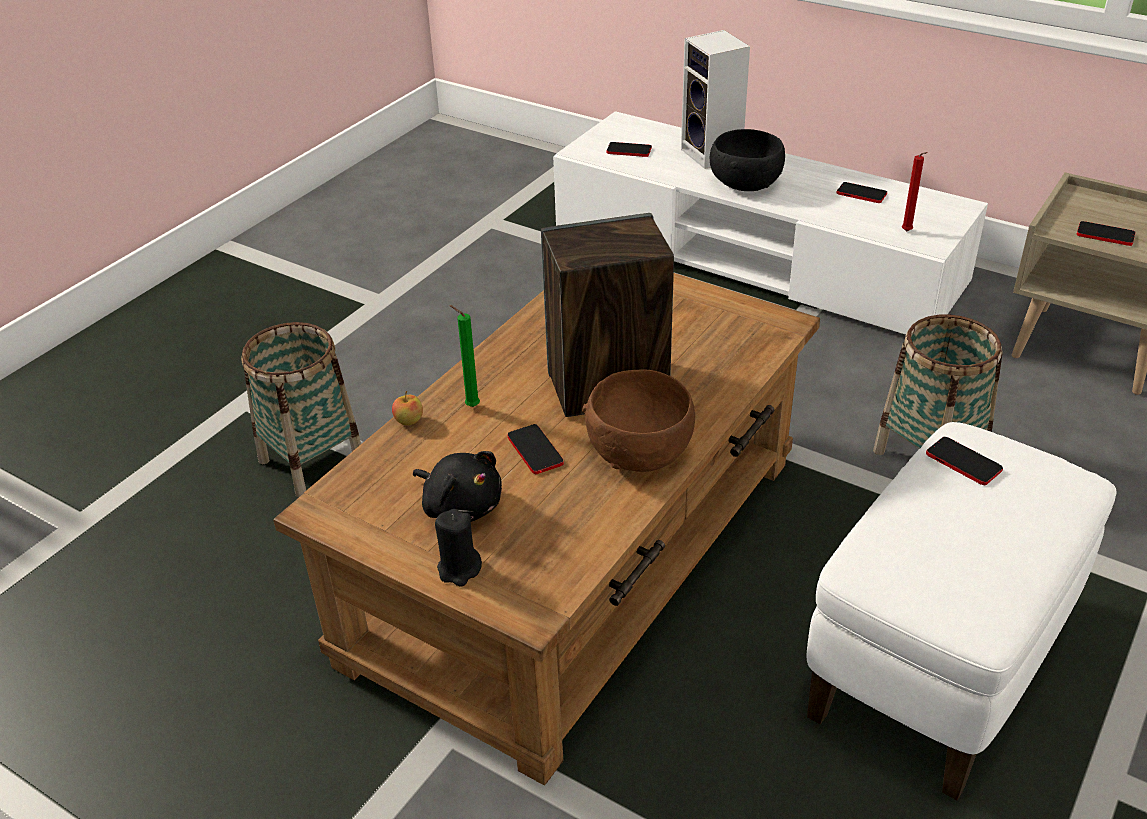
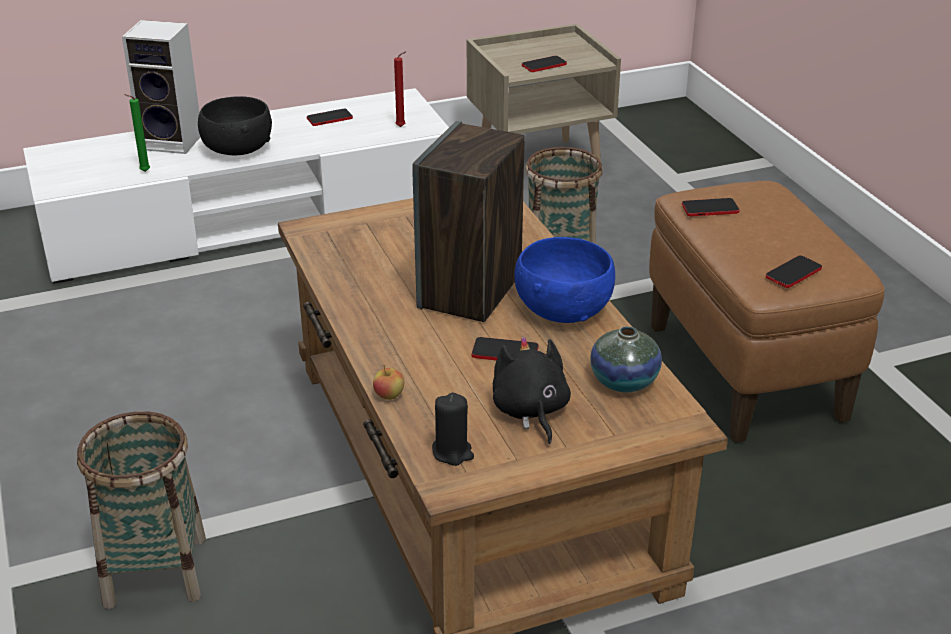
camera: 55 degrees left, 5 degrees down
black plush toy [413,451,502,522] -> black plush toy turned 90 degrees counterclockwise [493,337,571,444]
black candle [435,509,482,587] -> black candle moved to [432,393,474,466]
green candle [450,305,480,407] -> green candle moved to [125,94,150,172]
brown bowl [582,369,695,472] -> blue bowl [514,237,615,323]
phone [606,142,652,157] -> phone moved to [766,255,822,288]
white ottoman [806,422,1117,800] -> brown ottoman [649,181,885,443]
none -> vase [590,326,662,392]

